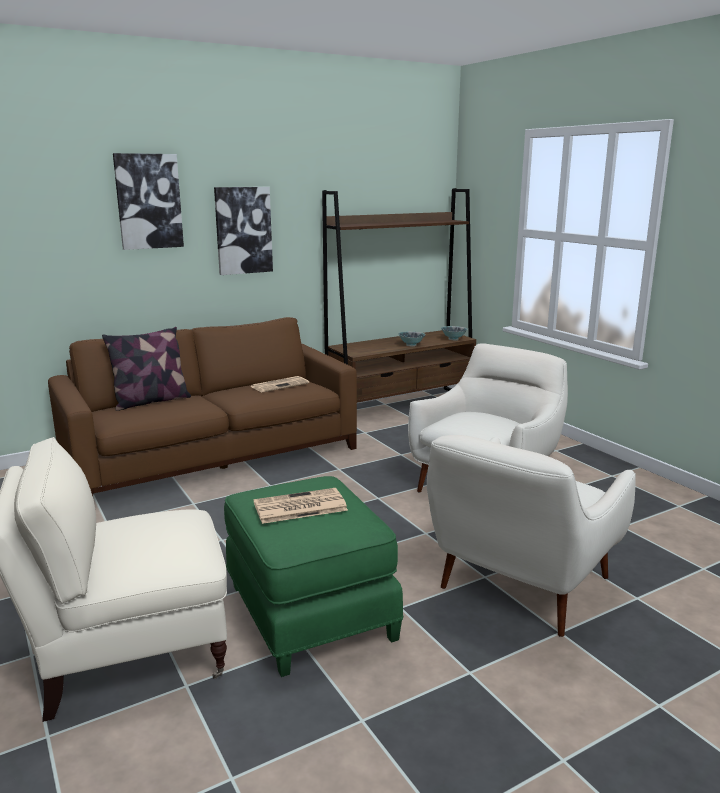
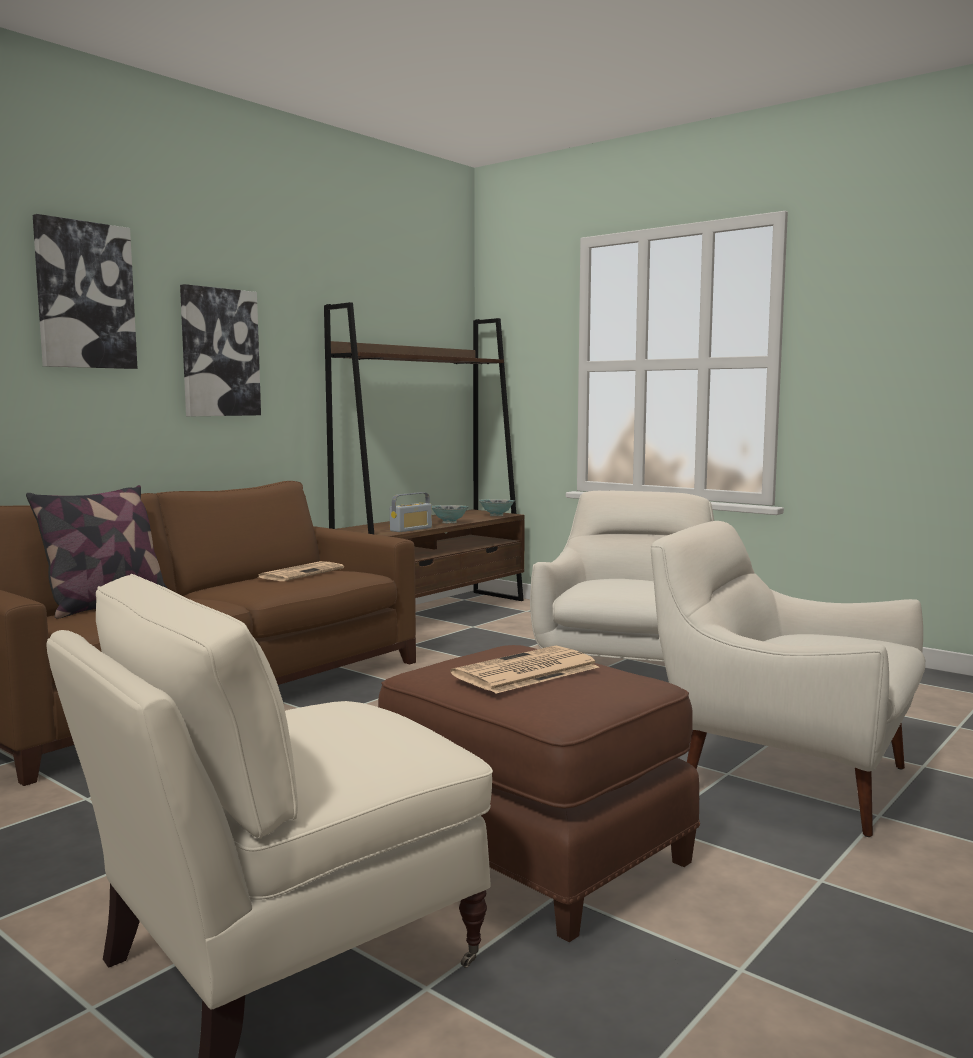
camera: 20 degrees left, 10 degrees down
green ottoman [224,476,403,677] -> brown ottoman [378,645,700,942]
white armchair [427,435,636,637] -> white armchair turned 105 degrees clockwise [651,521,925,837]
none -> radio [390,492,432,532]

